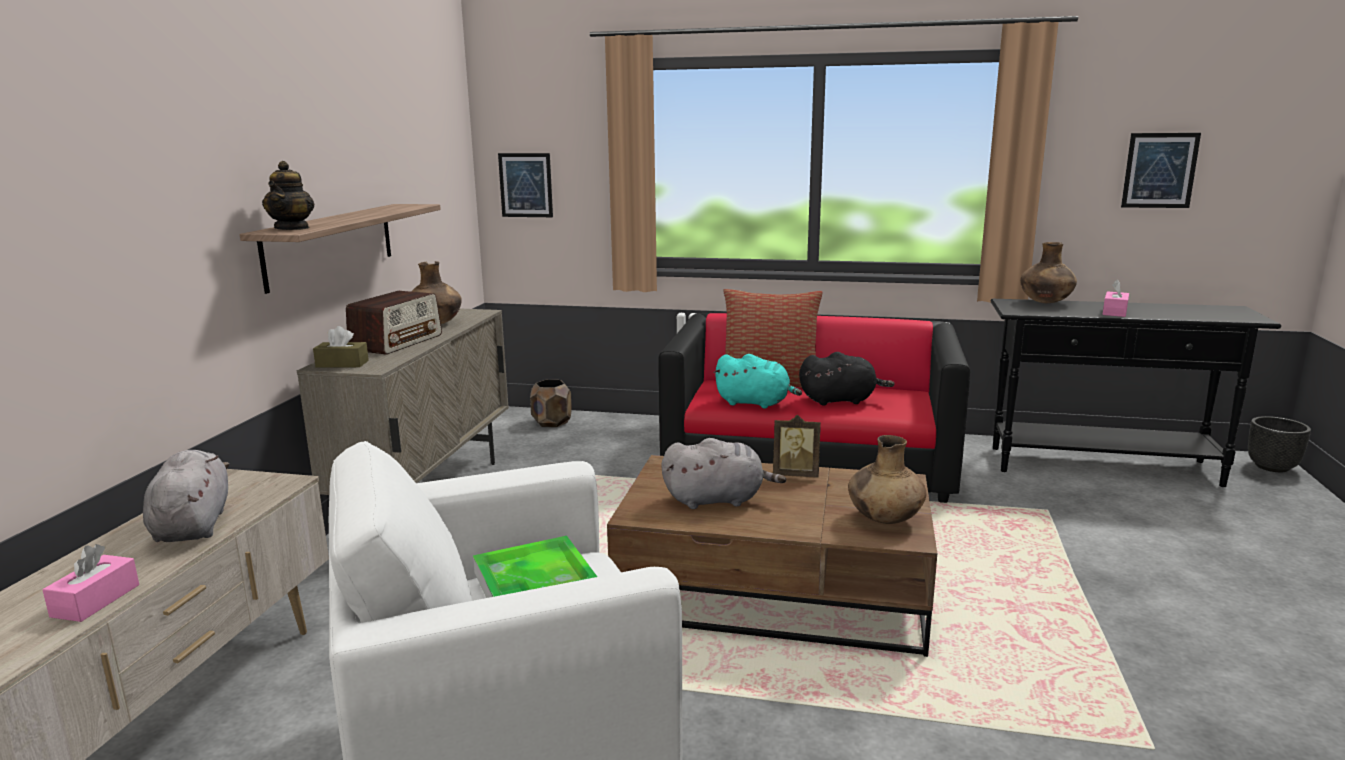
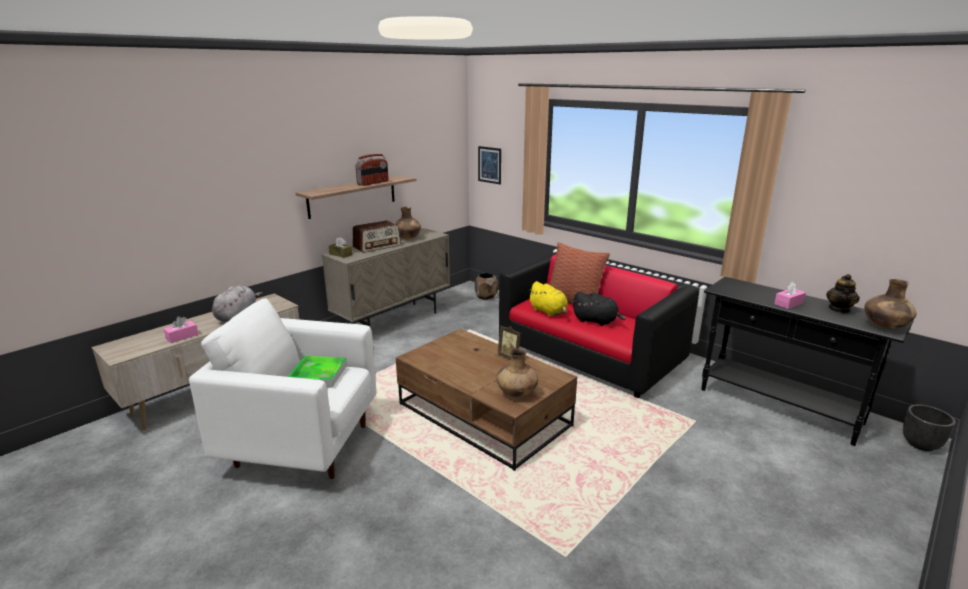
camera: 30 degrees right, 5 degrees up
teapot [262,161,314,230] -> teapot moved to [826,274,860,313]
grey plush toy [661,438,786,509] -> none
turquoise plush toy [714,354,802,409] -> yellow plush toy [529,281,568,317]
brown vase [1020,242,1077,303] -> brown vase moved to [865,279,917,329]
picture [1121,133,1201,208] -> none
none -> radio [356,154,388,186]

